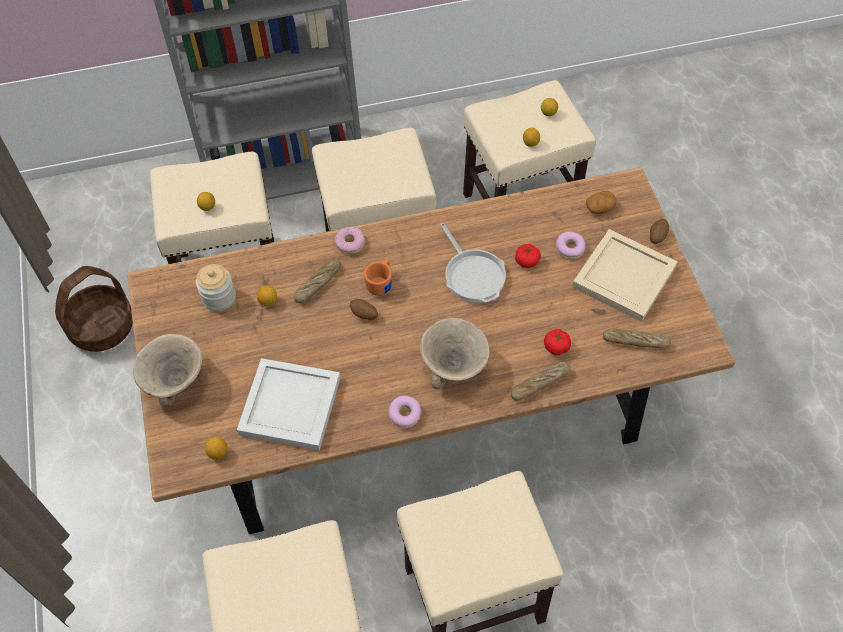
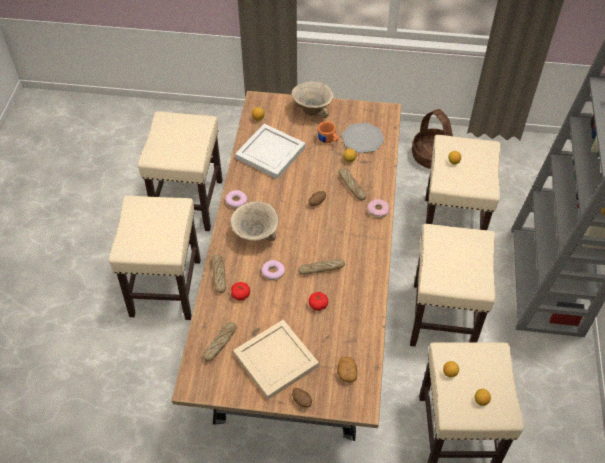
camera: 110 degrees right, 5 degrees down
jar [196,264,236,311] -> plate [342,122,384,153]
orange mug [364,260,392,296] -> orange mug moved to [318,121,338,143]
frying pan [440,222,506,302] -> bread [298,258,345,275]
donut [556,232,585,259] -> donut moved to [261,260,285,281]

